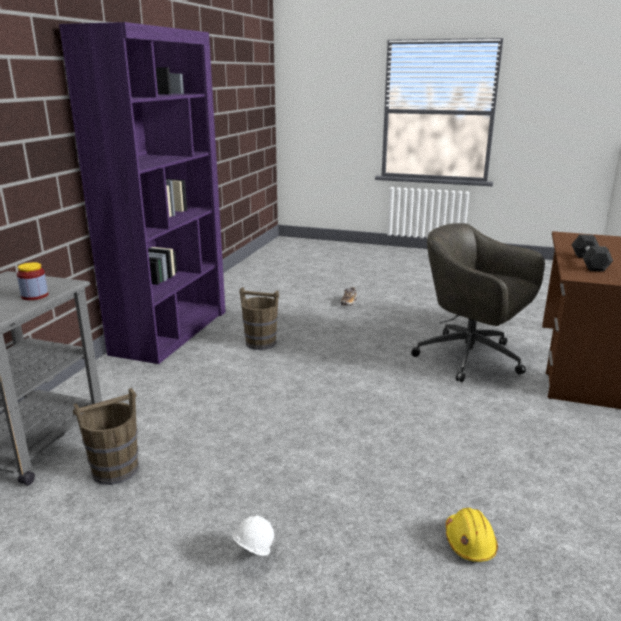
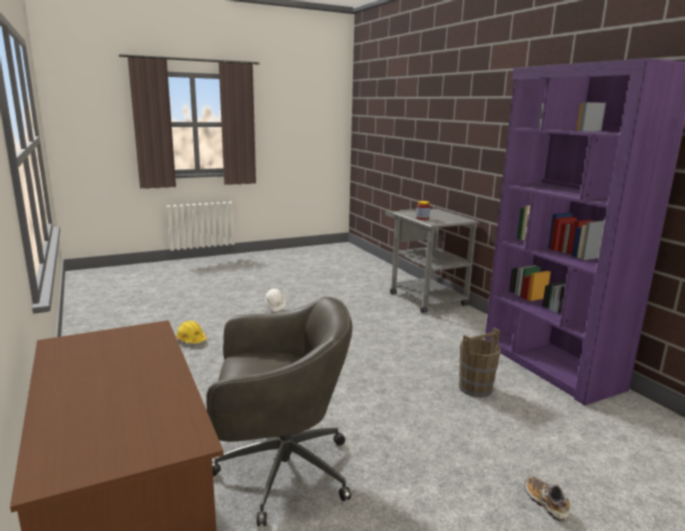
camera: 135 degrees right, 5 degrees down
brown bucket [73,388,139,485] -> none
grey dumbbell [571,234,613,272] -> none

